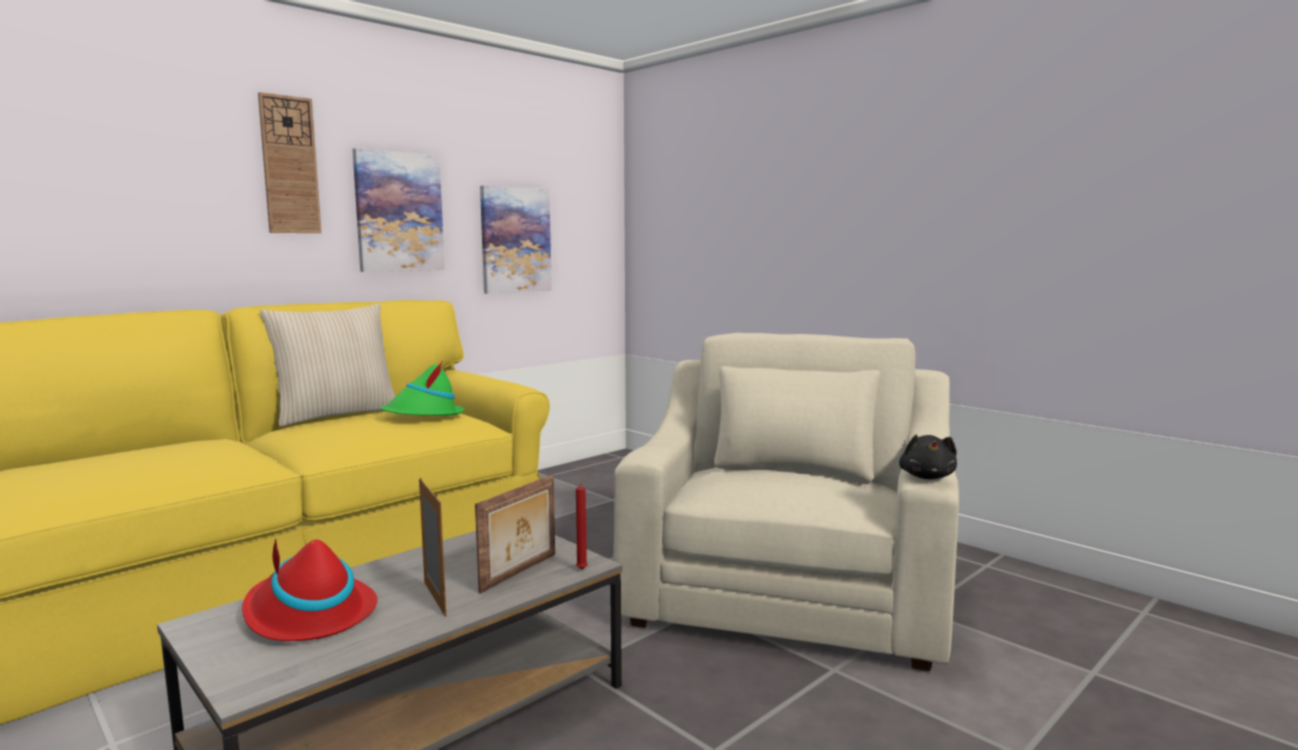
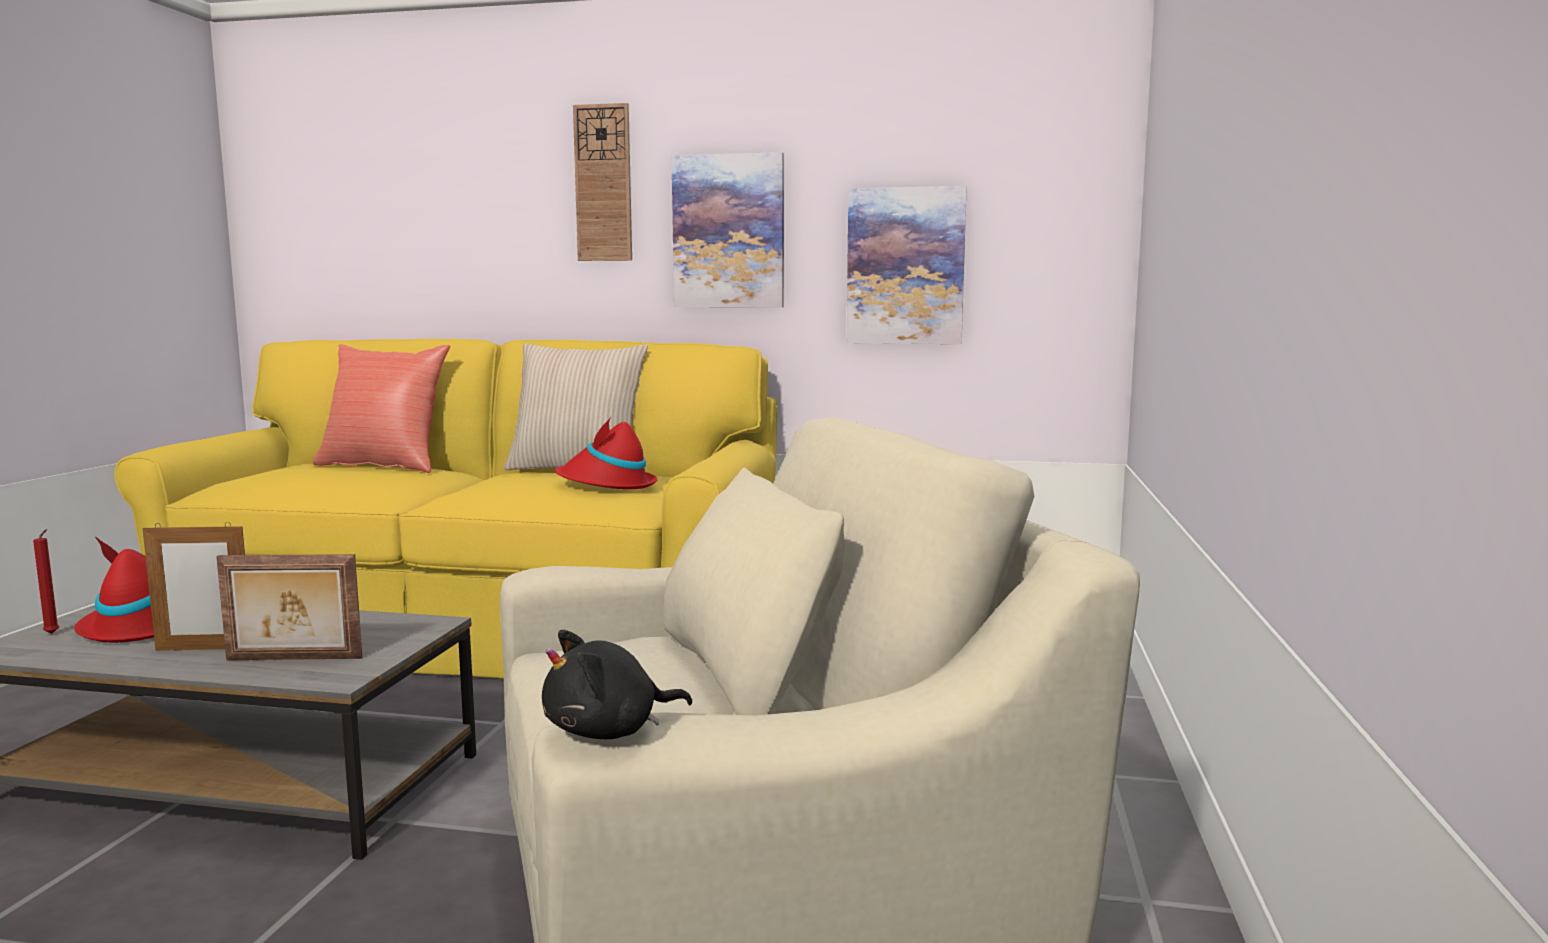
camera: 55 degrees right, 0 degrees up
green hat [380,361,465,416] -> red hat [555,417,658,489]
picture frame [419,478,446,617] -> picture frame turned 60 degrees clockwise [142,522,245,651]
red candle [576,477,589,569] -> red candle moved to [33,529,59,634]
none -> red pillow [313,344,450,473]

